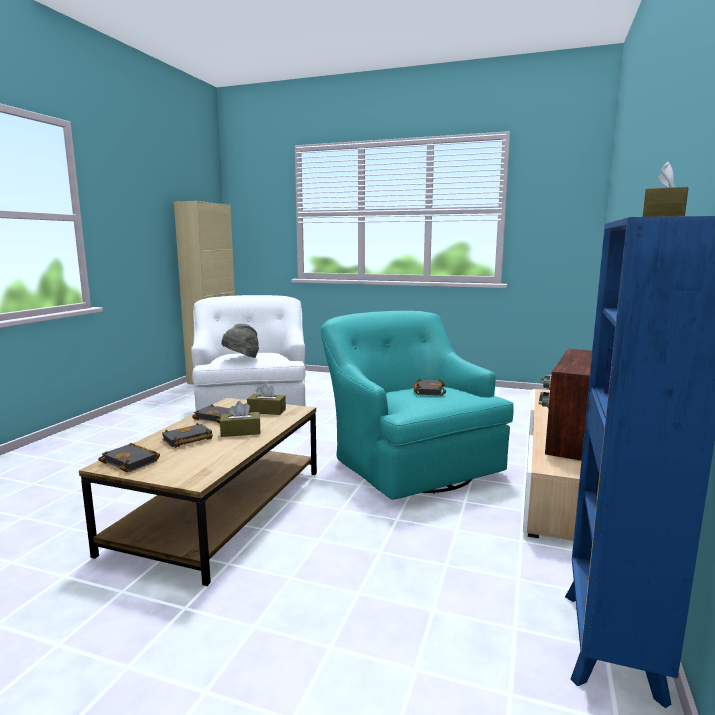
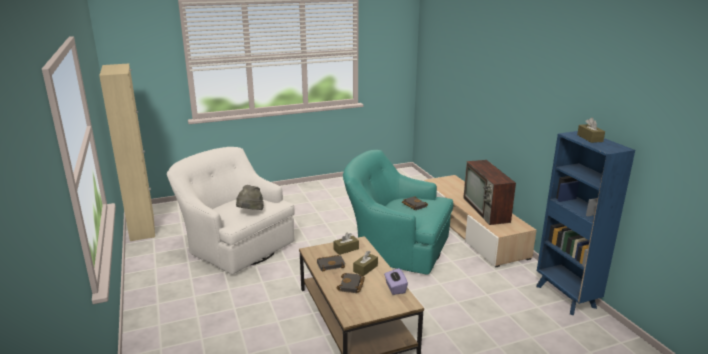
camera: 40 degrees left, 10 degrees up
black book [98,443,160,472] -> none
none -> purple tissue box [384,268,408,295]

